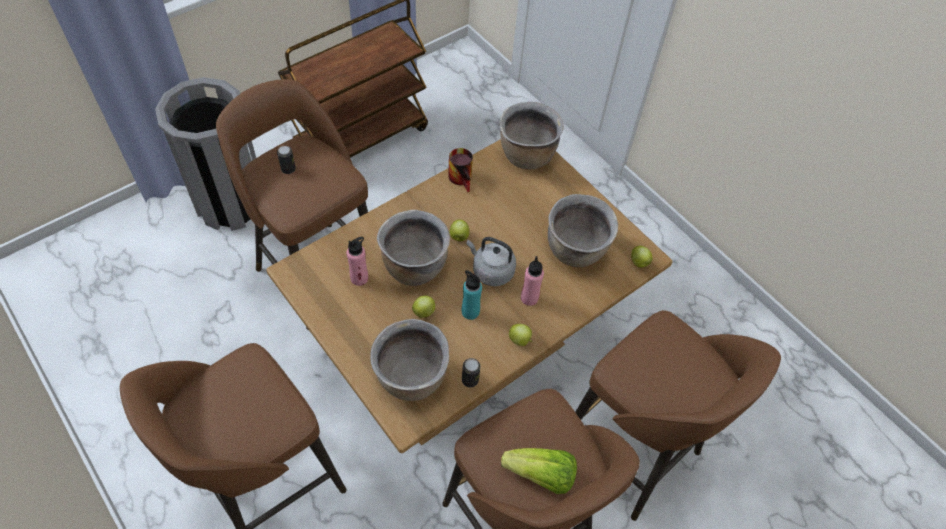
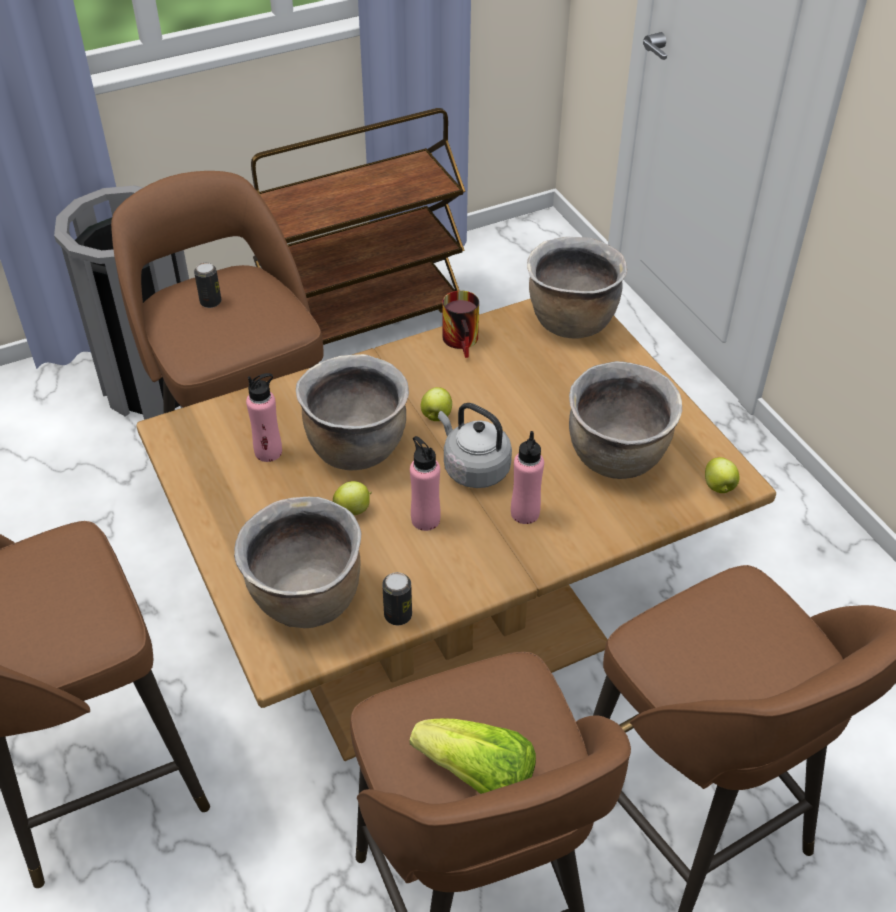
camera: 15 degrees right, 10 degrees down
turquoise bottle [462,270,482,320] -> pink bottle [410,436,441,531]
apple [509,324,532,346] -> none

